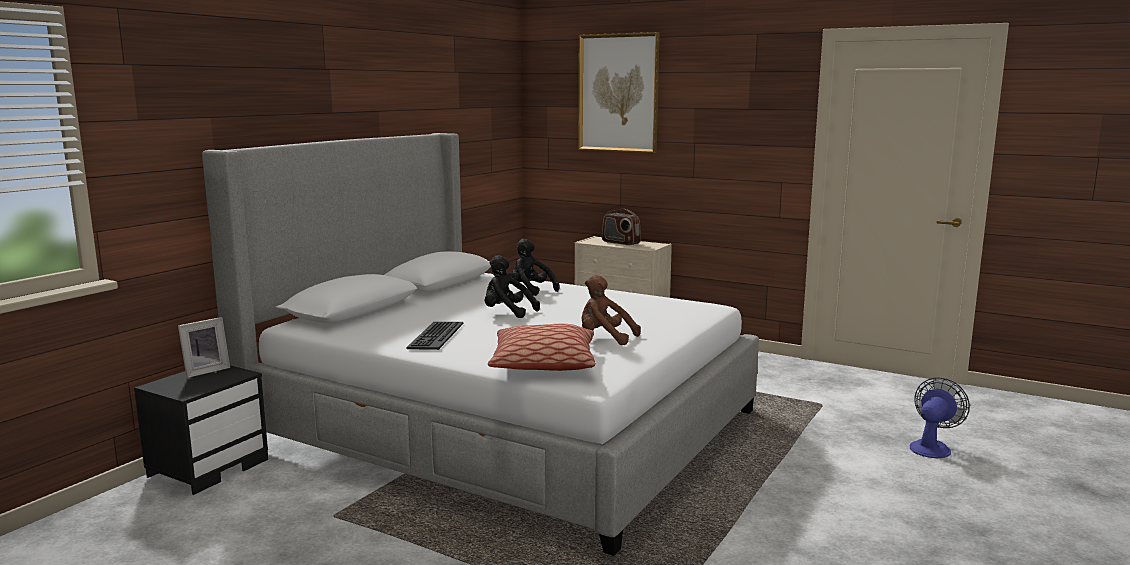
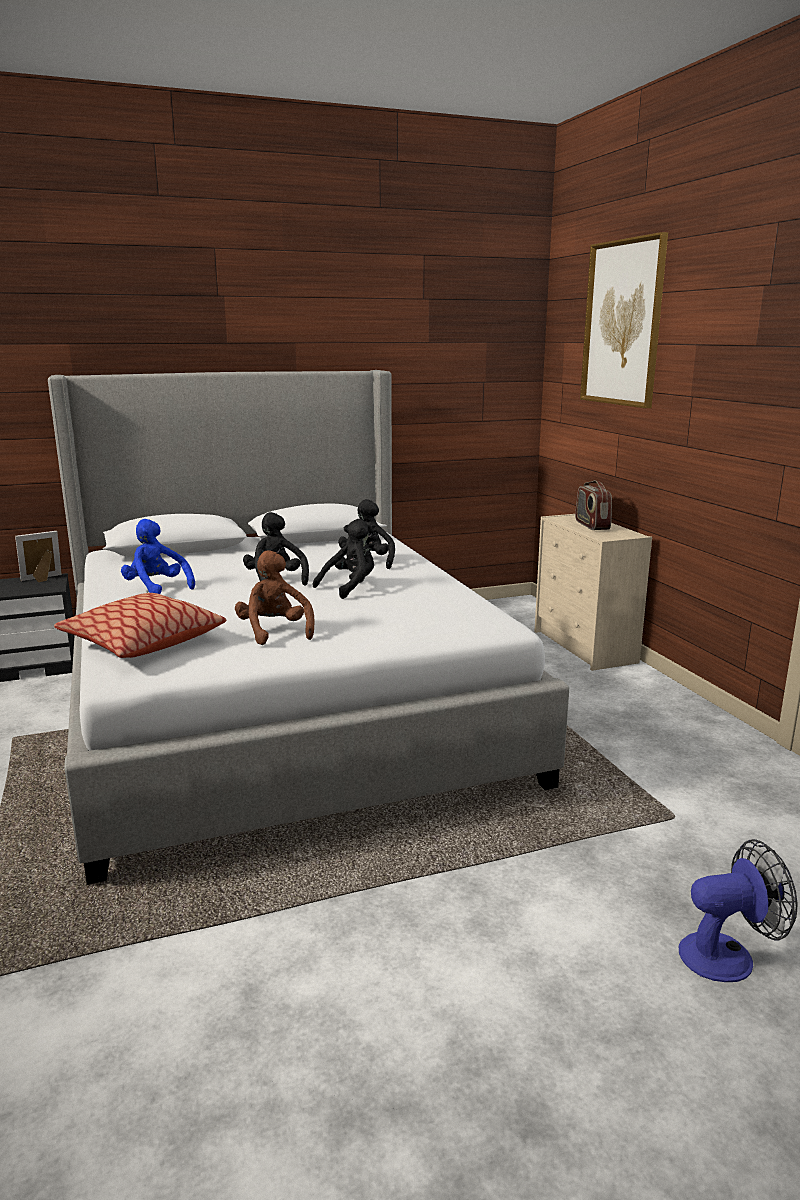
camera: 40 degrees right, 5 degrees up
picture frame [178,317,230,378] -> picture frame turned 150 degrees clockwise [15,531,62,582]
keyboard [406,322,463,350] -> blue plush toy [121,519,195,594]
none -> black plush toy [313,519,374,599]

